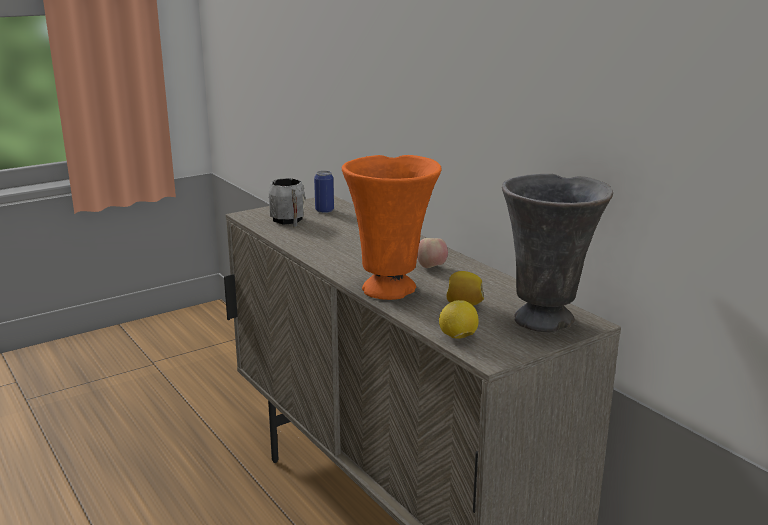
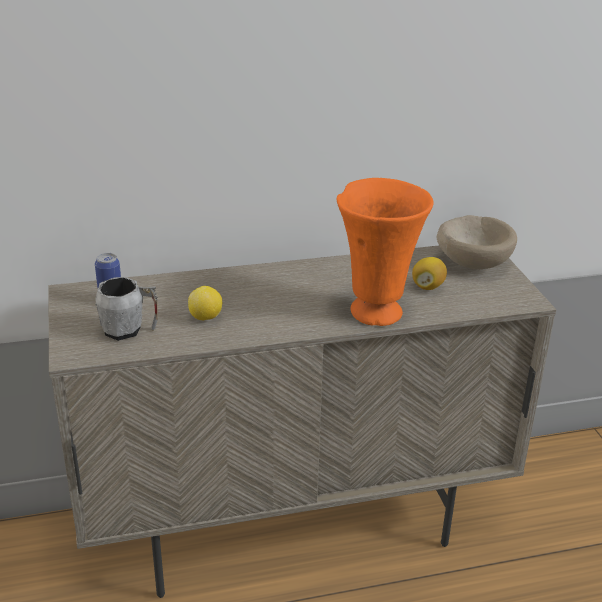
camera: 70 degrees left, 10 degrees up
apple [417,238,448,268] -> none
lemon [439,300,479,339] -> lemon moved to [188,286,222,320]
grey vase [502,174,613,332] -> beige bowl [437,215,517,269]

